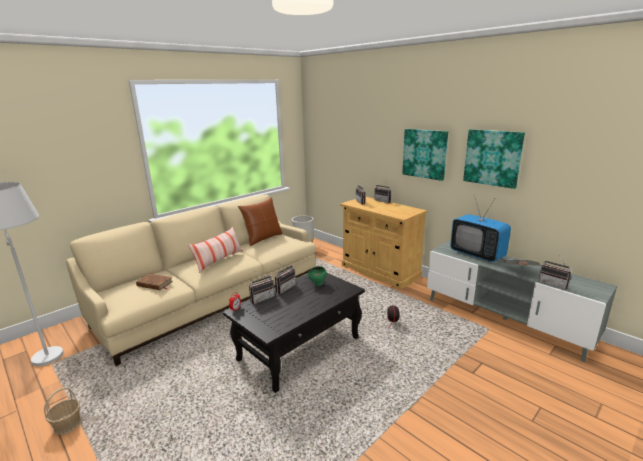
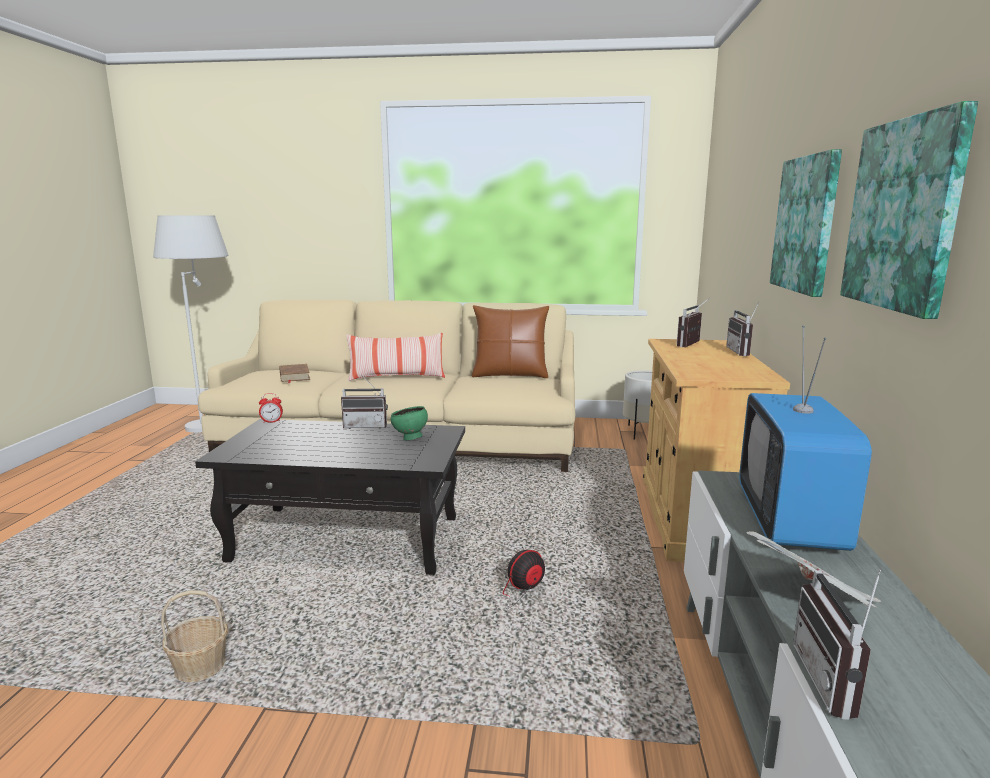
camera: 50 degrees right, 5 degrees down
basket [44,387,81,435] -> basket moved to [161,590,228,682]
radio [249,271,275,304] -> none

